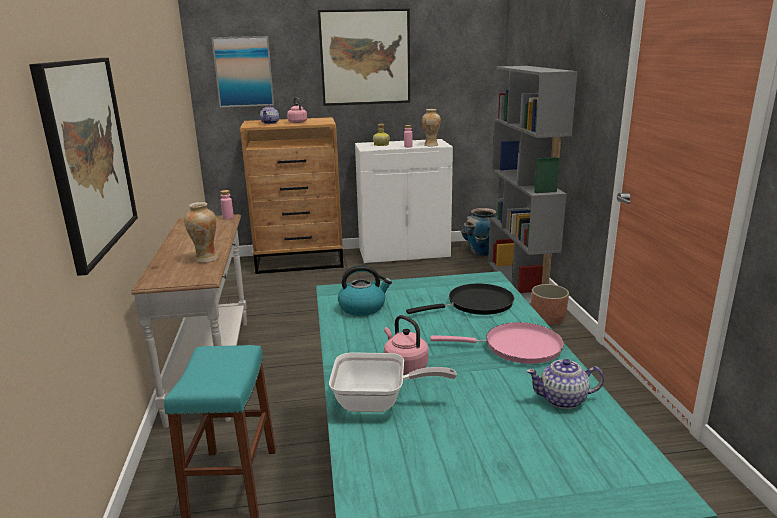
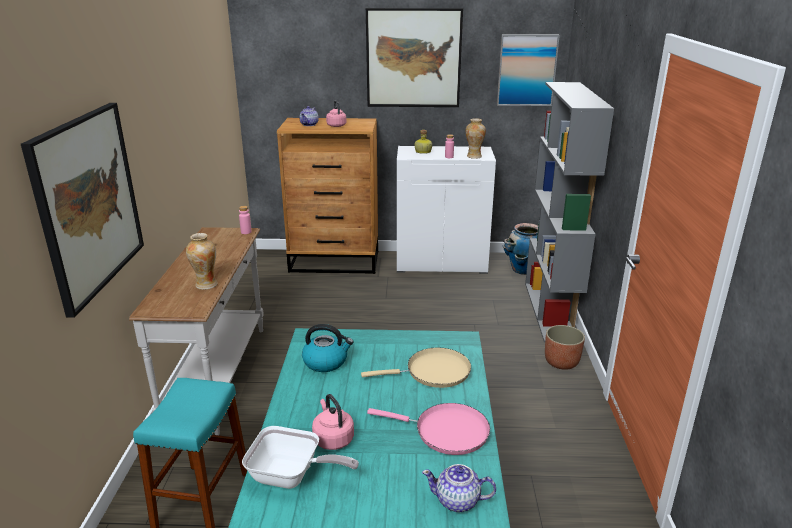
camera: 10 degrees right, 5 degrees up
picture [211,36,274,108] -> picture moved to [497,34,560,106]
black frying pan [406,283,514,315] -> beige frying pan [361,348,471,388]

